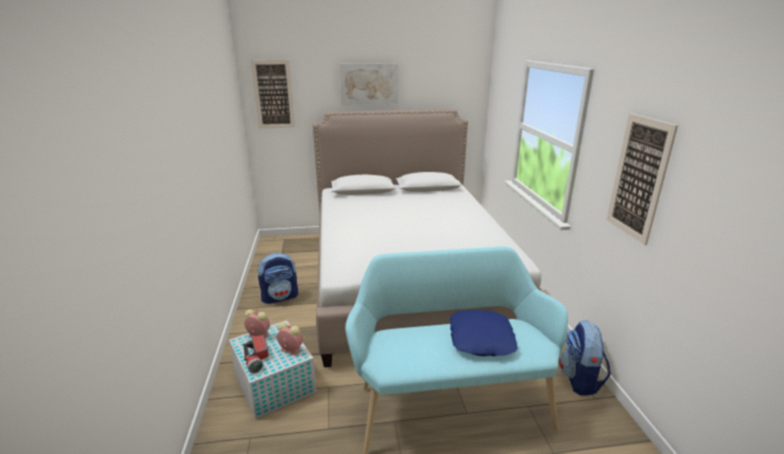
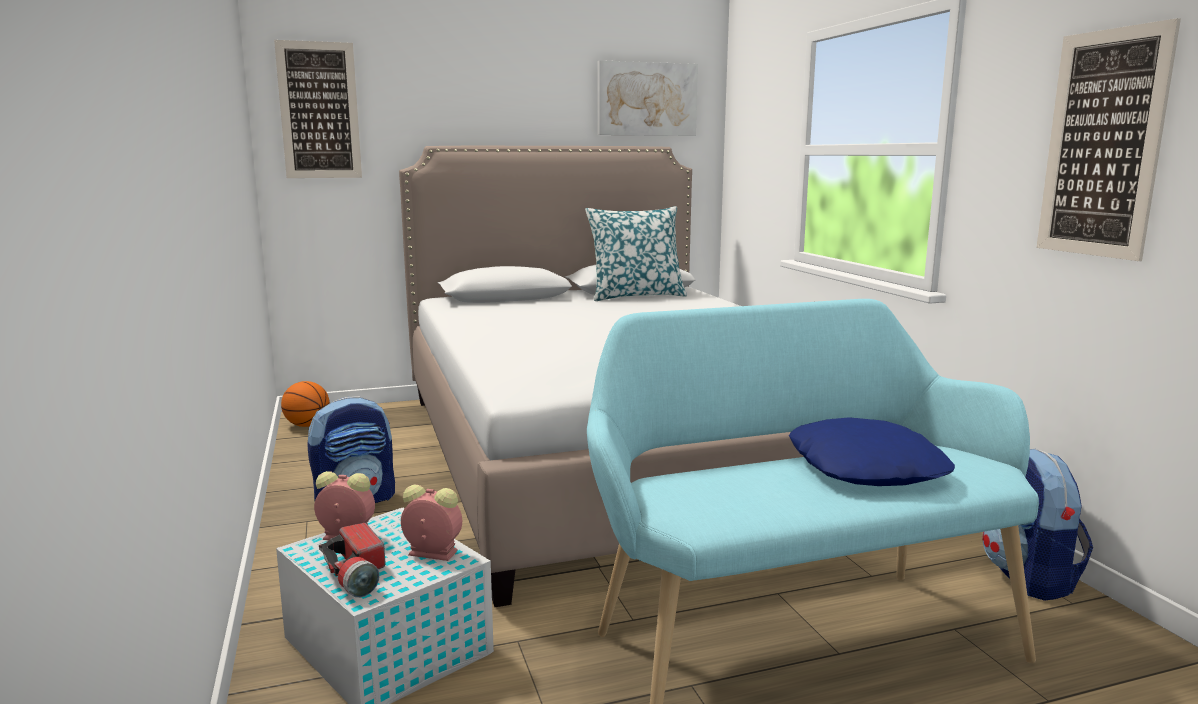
camera: 10 degrees left, 10 degrees down
picture [340,63,398,105] -> picture moved to [597,60,698,136]
none -> basketball [281,381,330,427]
none -> pillow [585,206,687,301]

